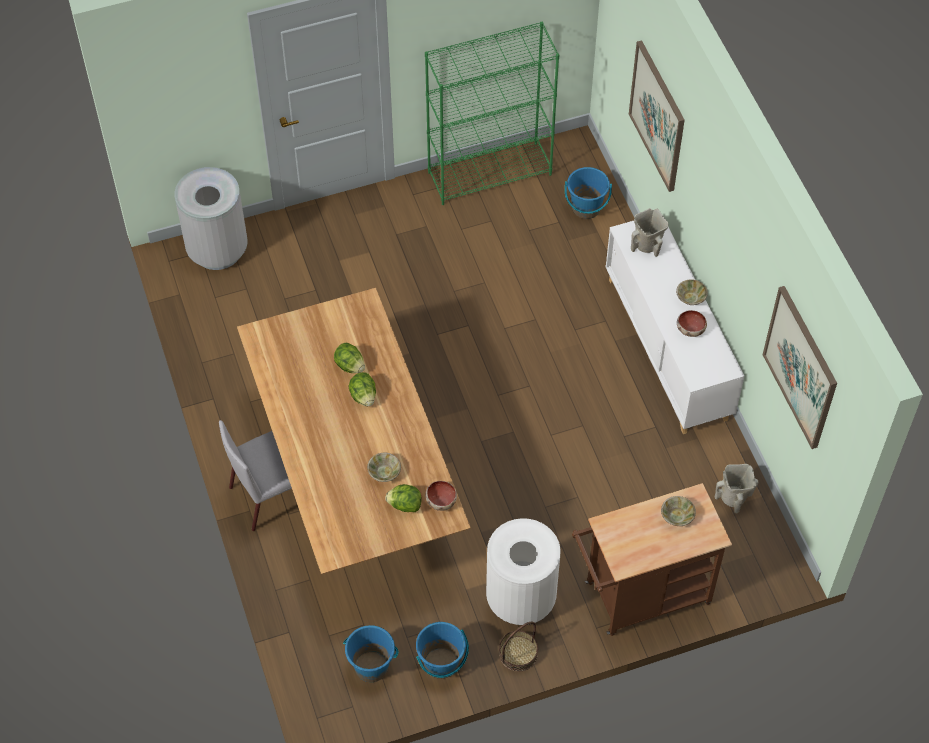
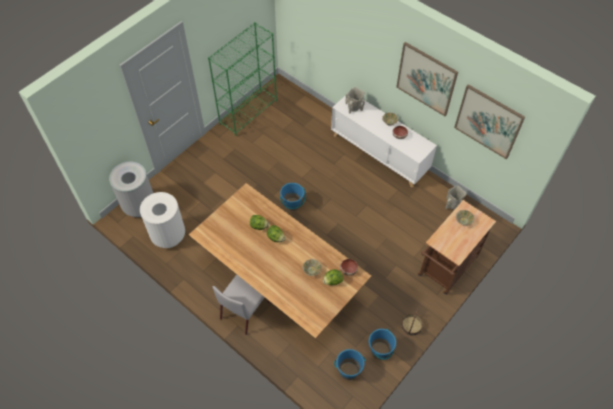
camera: 30 degrees left, 0 degrees up
white trash can [486,518,560,625] -> white trash can moved to [140,192,185,248]
blue bucket [565,167,612,219] -> blue bucket moved to [280,183,306,211]
picture [629,40,685,192] -> picture moved to [396,42,458,116]

